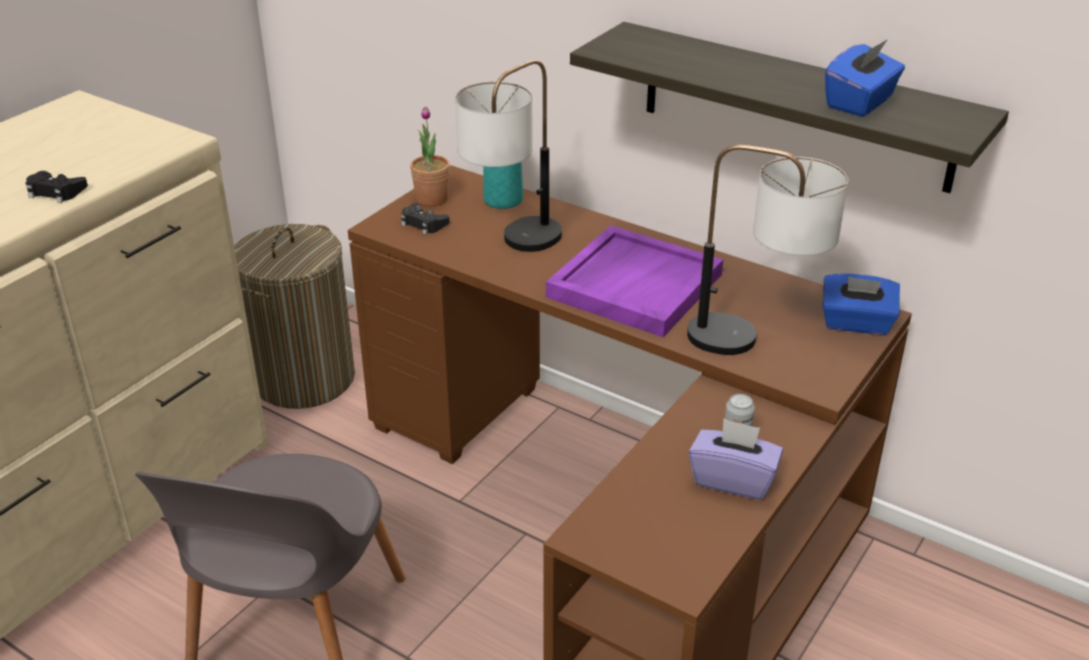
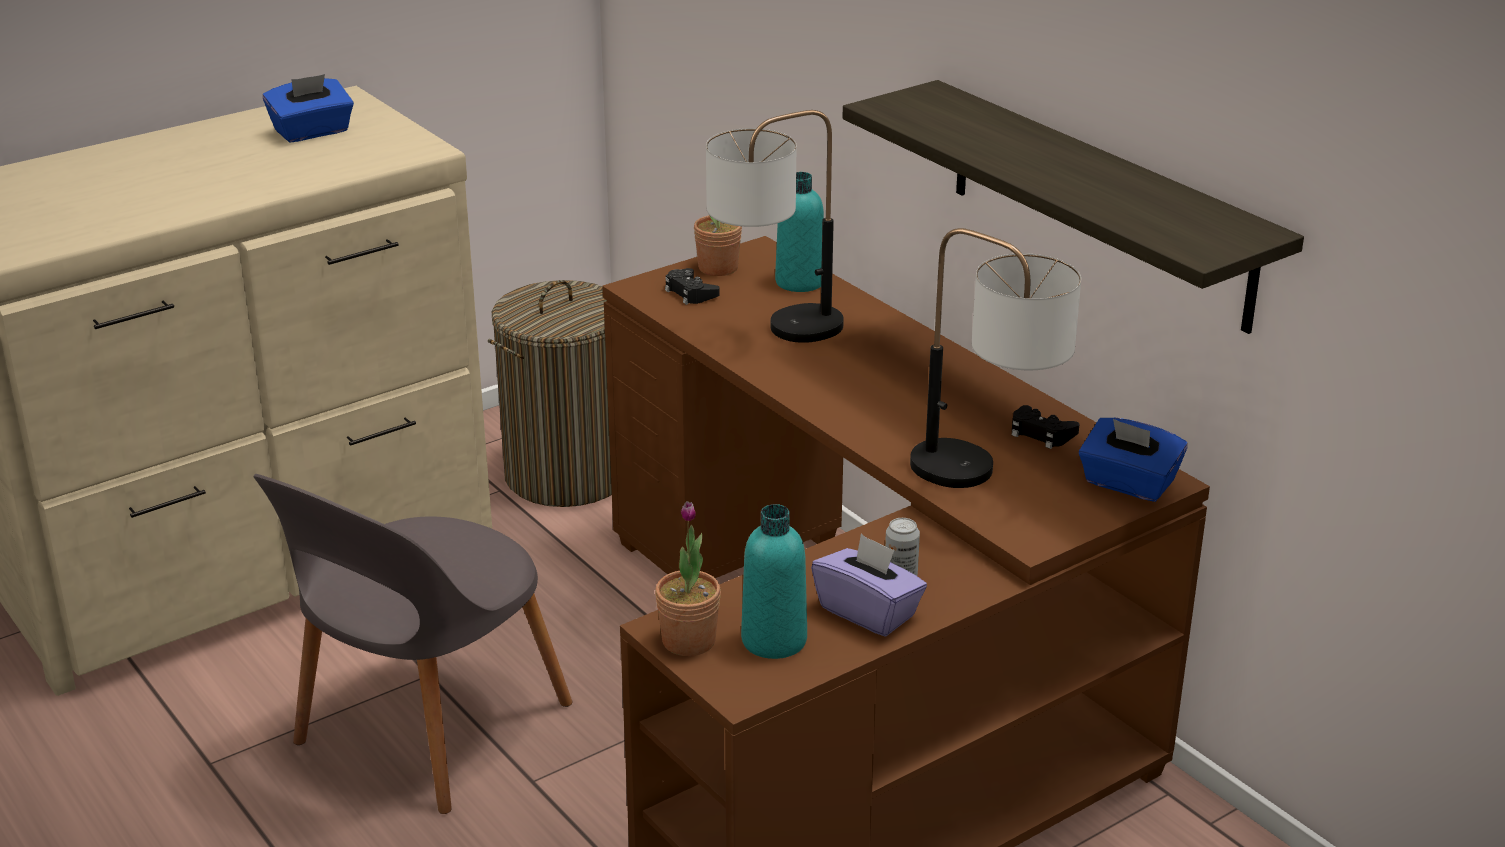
camera: 20 degrees right, 5 degrees down
black game controller [26,171,88,203] -> black game controller moved to [1012,405,1079,449]
purple tray [546,225,723,337] -> none
blue tissue box [825,39,905,117] -> blue tissue box moved to [263,74,354,143]
none -> potted plant [655,501,721,656]
none -> turquoise bottle [741,504,807,659]

